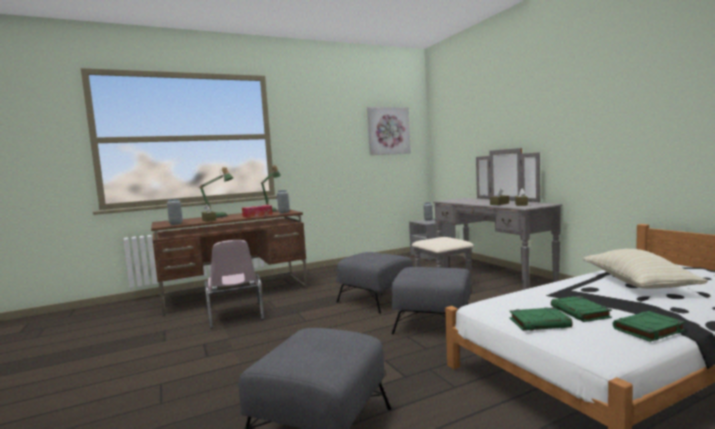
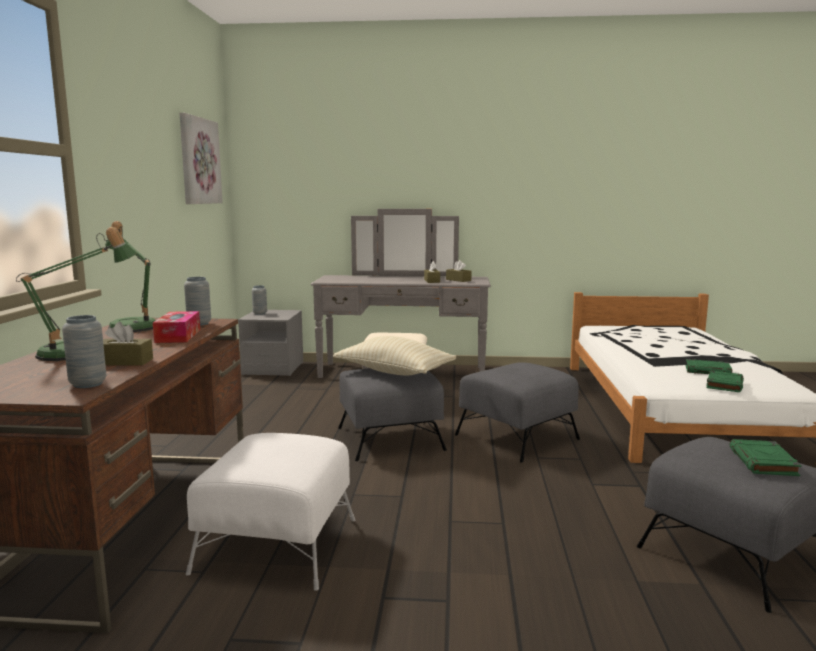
camera: 60 degrees left, 5 degrees up
pink chair [204,240,264,329] -> white ottoman [186,433,355,591]
beige pillow [583,249,708,289] -> beige pillow moved to [333,336,456,376]
green book [613,311,685,342] -> green book moved to [730,439,802,476]

